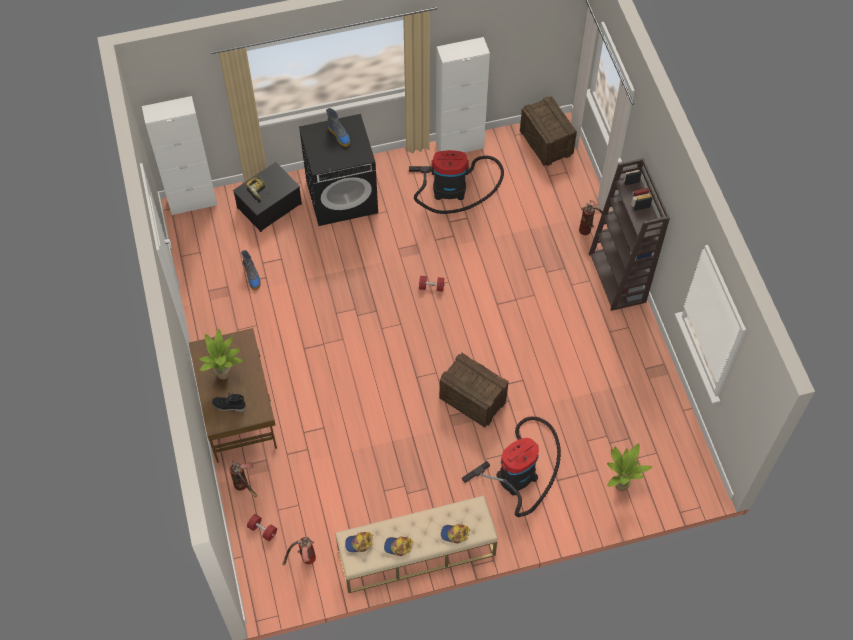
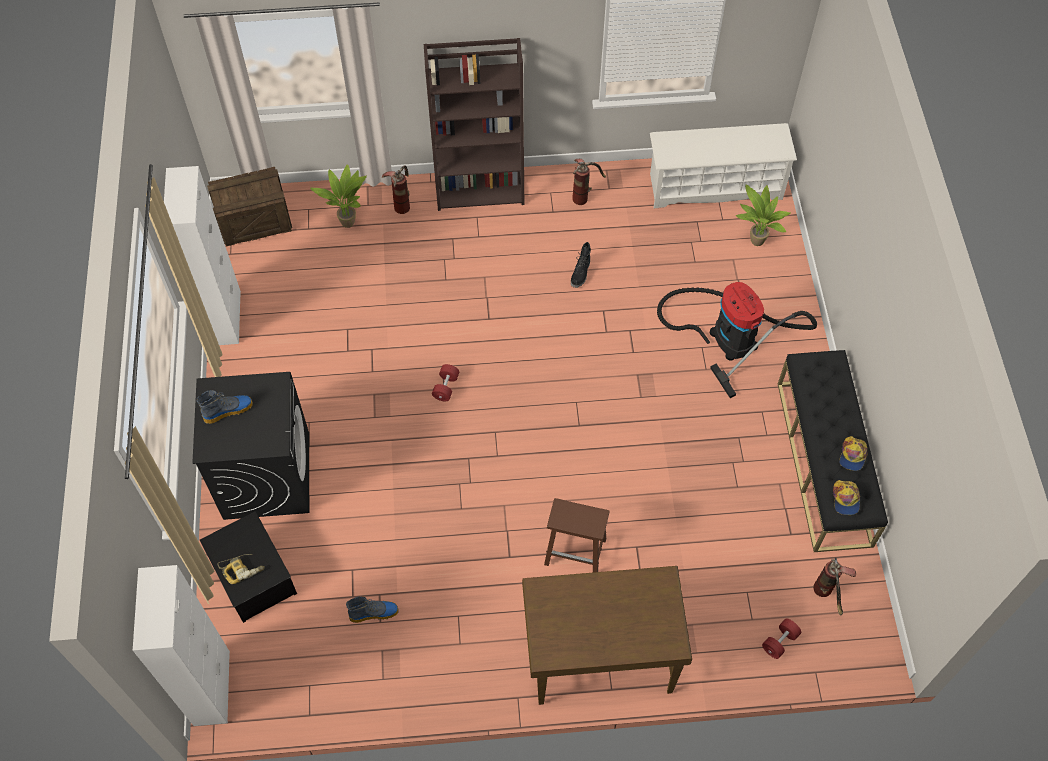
camera: 80 degrees left, 0 degrees up
potted plant [199,329,243,379] -> potted plant moved to [310,164,367,228]
black boot [212,393,246,412] -> black boot moved to [571,242,591,288]
fire extinguisher [230,461,257,497] -> fire extinguisher moved to [572,159,606,205]
beige bench [335,496,498,593] -> black bench [778,350,888,552]
vacuum cleaner [409,150,504,214] -> none
crate [439,353,509,428] -> none
cap [441,524,470,544] -> none
none -> brown stool [544,498,610,572]
none -> white shoe rack [650,123,797,208]

